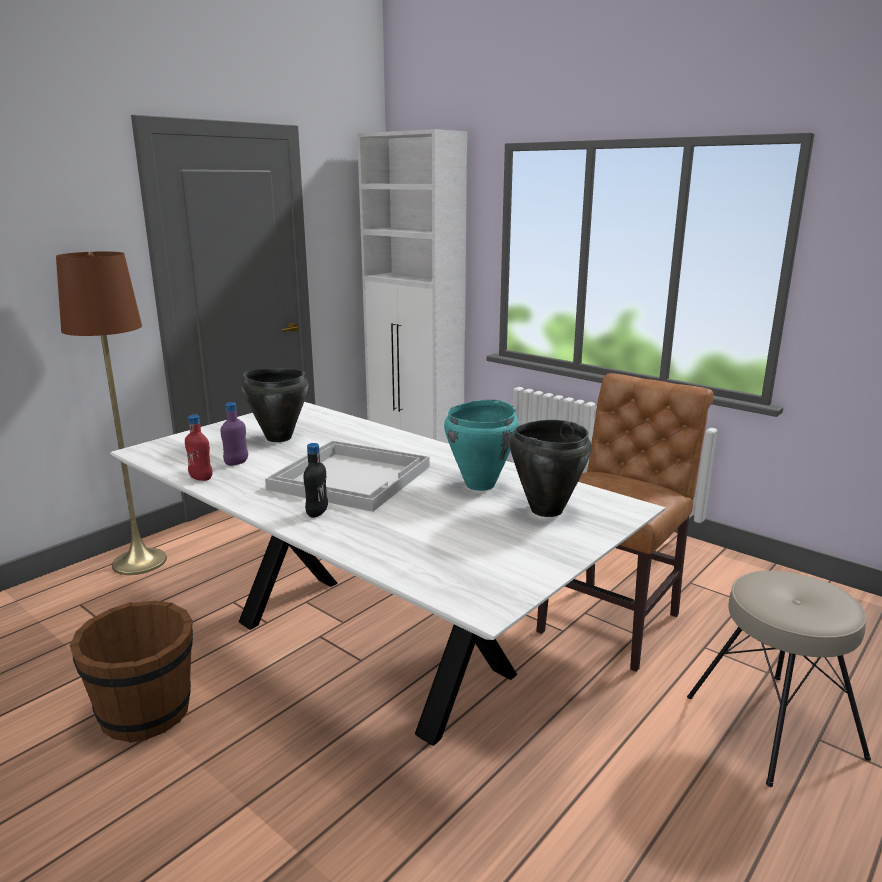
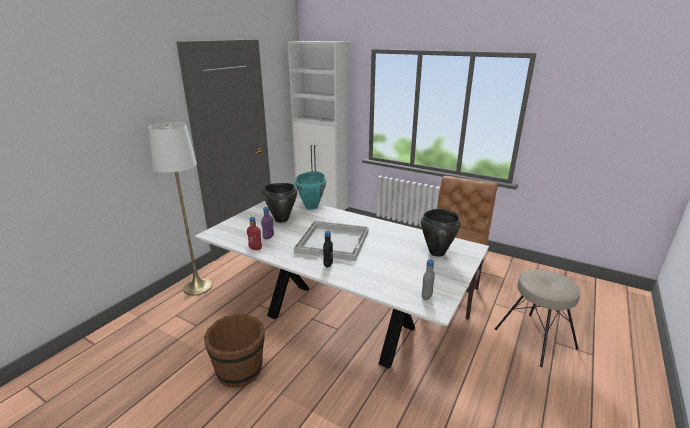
camera: 10 degrees left, 5 degrees up
brown floor lamp [56,251,167,575] -> white floor lamp [149,122,212,296]
turquoise cooking pot [444,400,519,491] -> turquoise cooking pot moved to [295,171,326,210]
none -> grey bottle [422,259,435,300]

